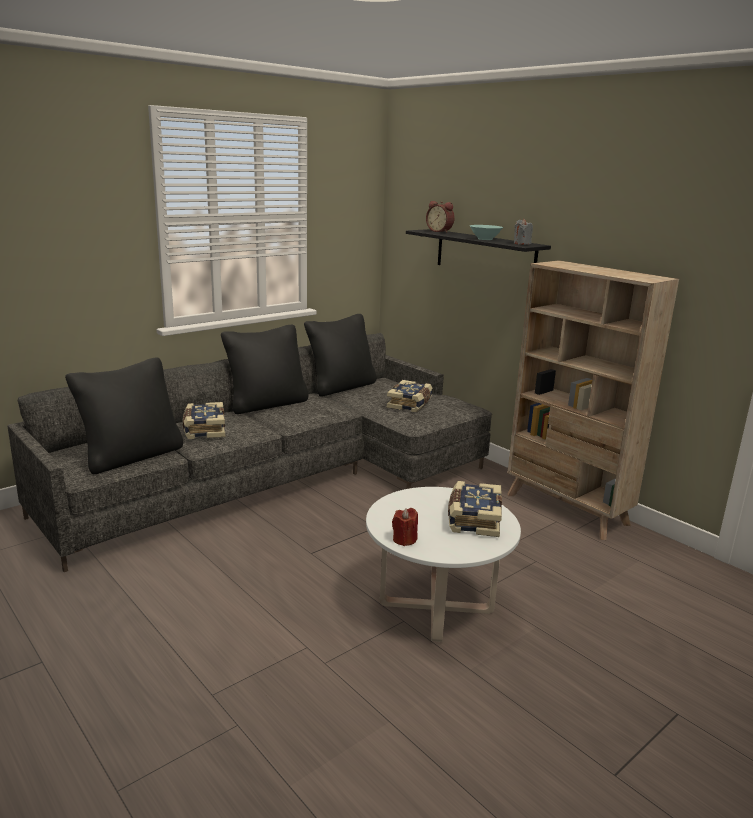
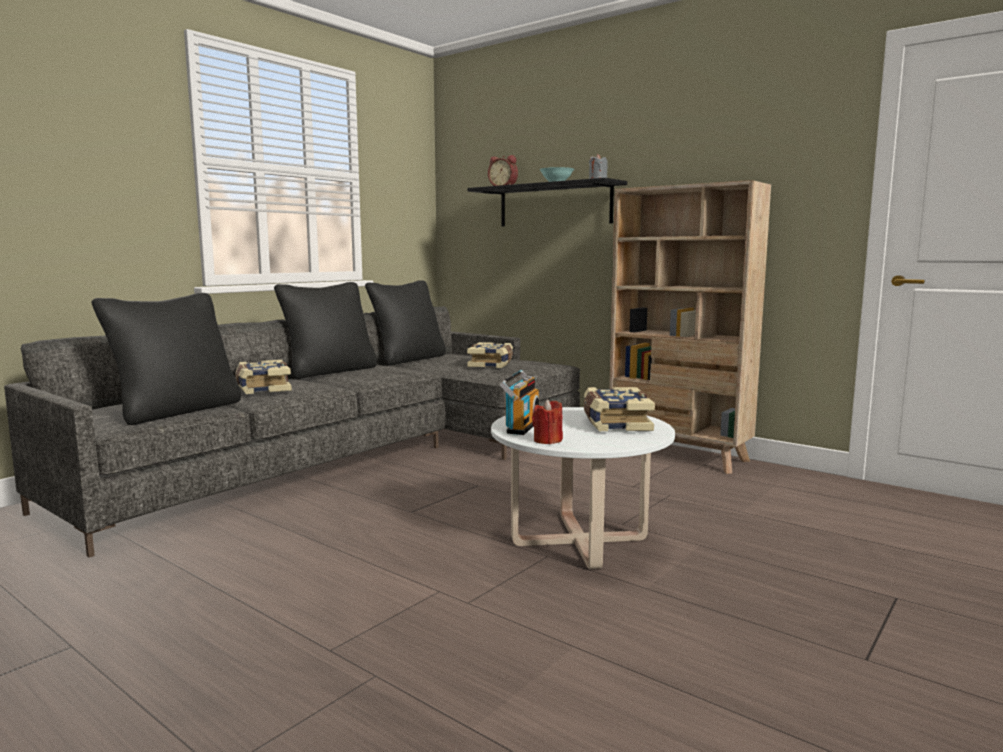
camera: 10 degrees left, 10 degrees down
none -> radio [499,370,539,435]

